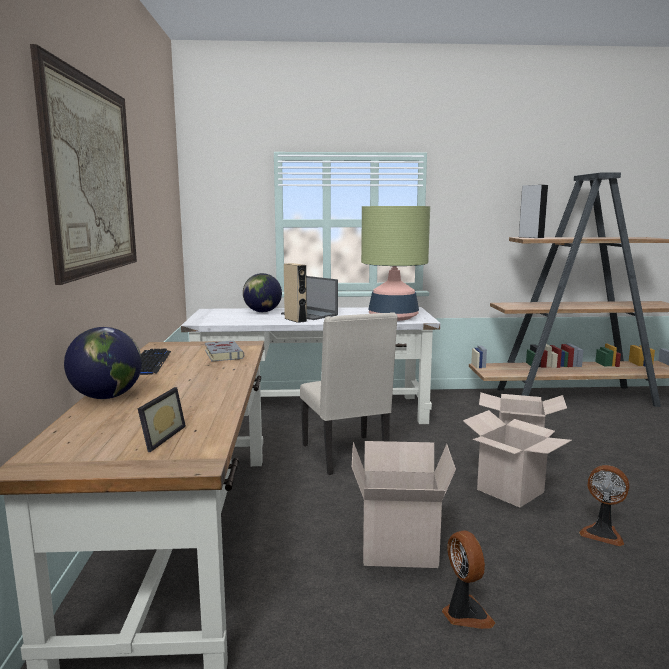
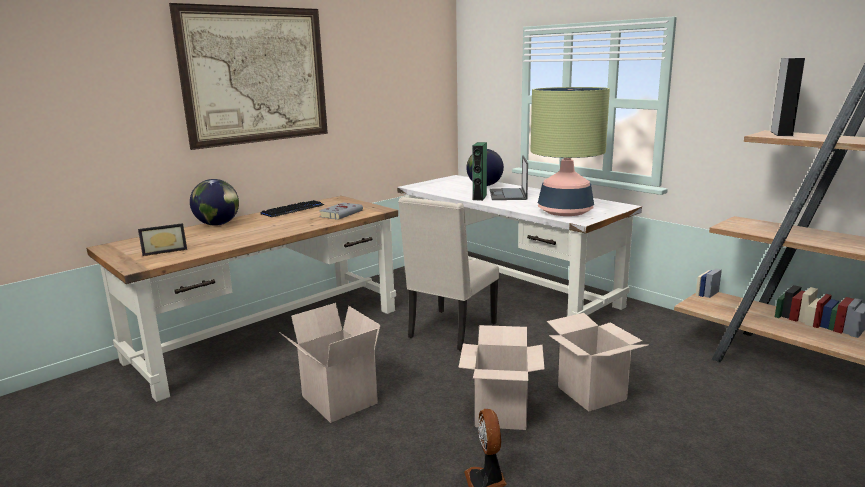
camera: 50 degrees right, 5 degrees up
beige speaker [284,263,307,323] -> green speaker [472,142,487,201]
fan [442,530,495,629] -> none

